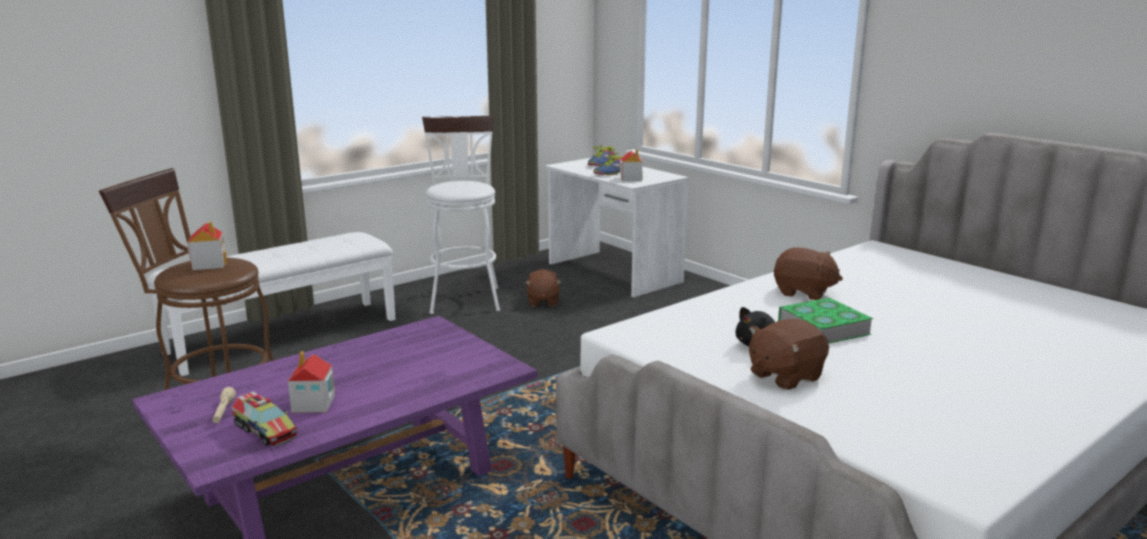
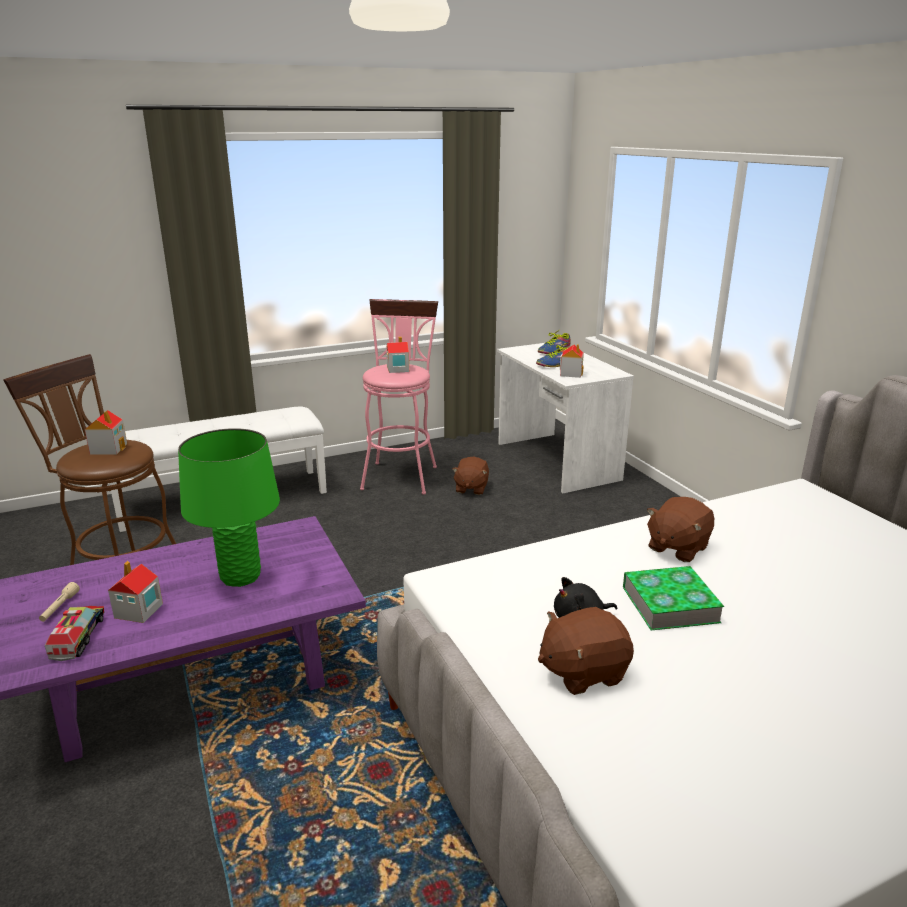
camera: 15 degrees right, 5 degrees up
toy truck [231,391,297,447] -> toy truck turned 150 degrees counterclockwise [45,606,105,661]
white stool [422,116,500,314] -> pink stool [360,299,438,495]
brown plush toy [774,248,843,300] -> brown plush toy turned 90 degrees clockwise [647,497,714,562]
none -> green table lamp [178,428,280,587]
none -> toy house [386,337,409,373]

